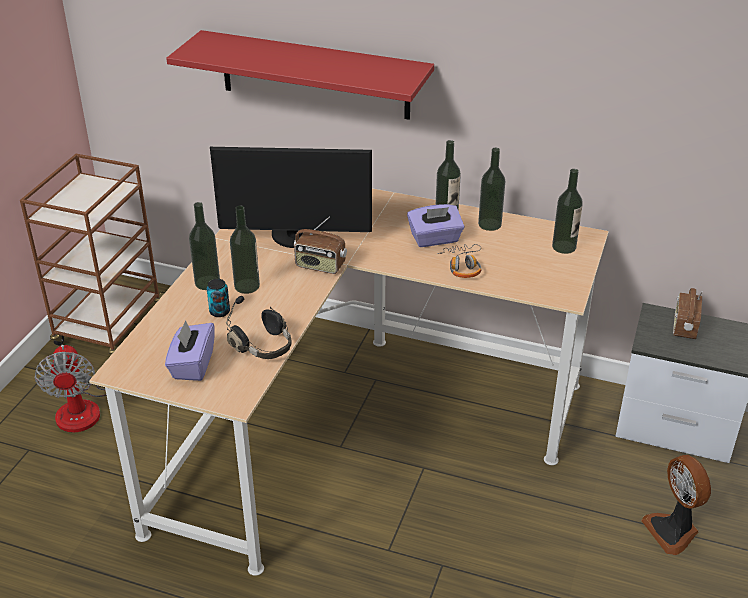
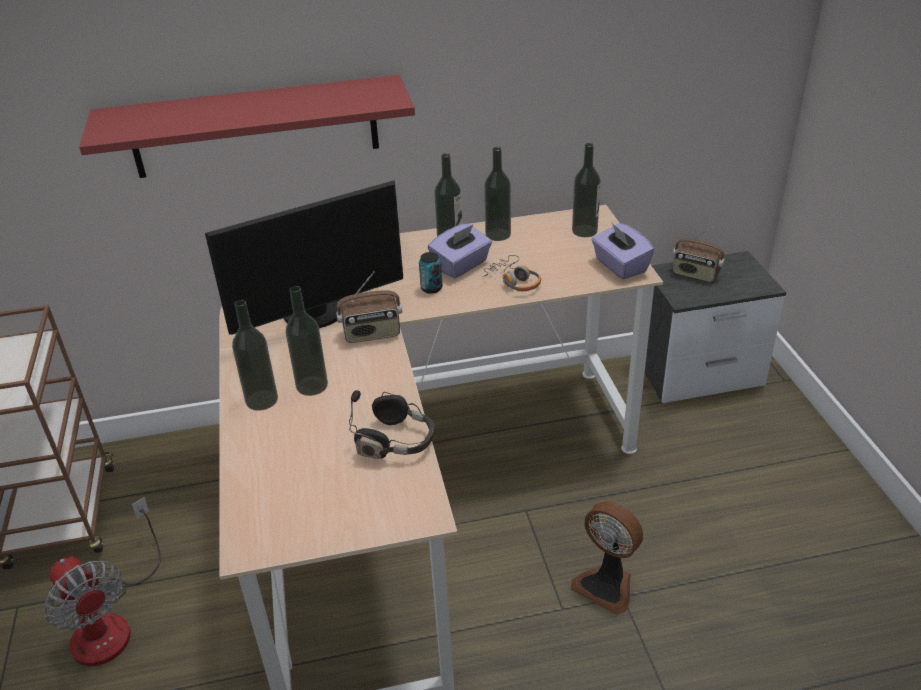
camera: 30 degrees left, 0 degrees up
purple tissue box [165,320,215,381] -> purple tissue box moved to [592,223,654,280]
can [207,279,230,317] -> can moved to [419,252,442,294]
fan [641,455,711,555] -> fan moved to [571,502,643,615]
radio [673,288,703,339] -> radio turned 45 degrees counterclockwise [673,227,725,282]

